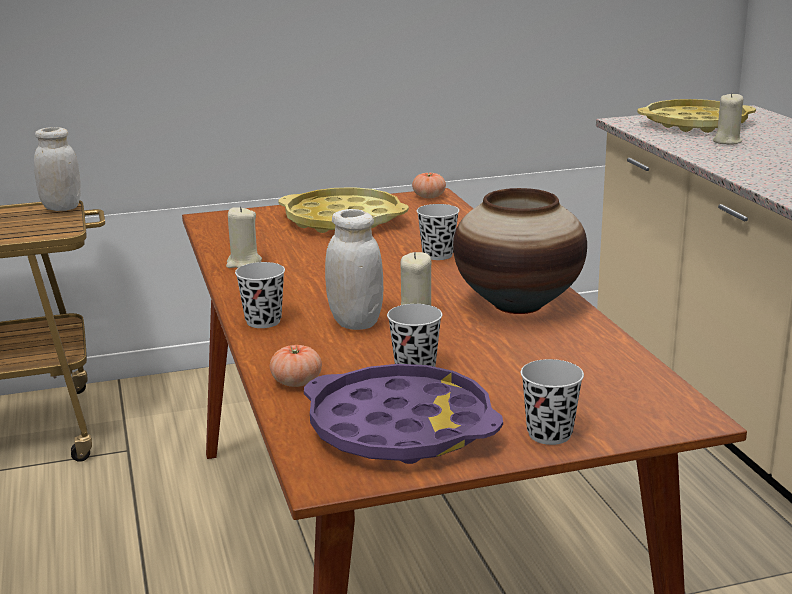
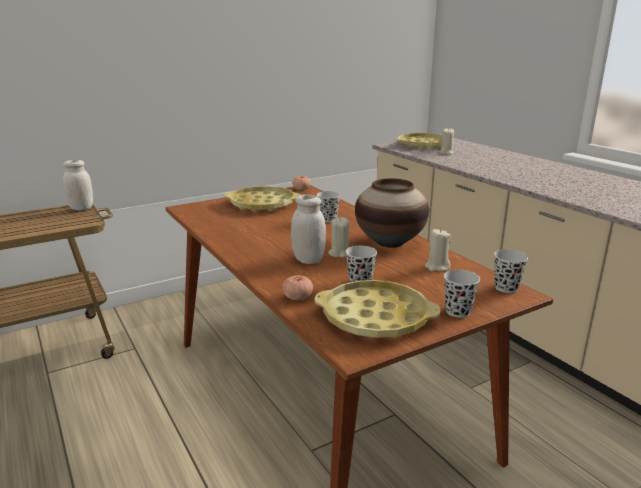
camera: 15 degrees left, 0 degrees up
beige candle [226,206,262,268] -> beige candle moved to [425,229,451,271]
black cup [235,262,285,328] -> black cup moved to [494,250,528,293]
purple tray [304,364,503,464] -> yellow tray [314,280,441,338]

